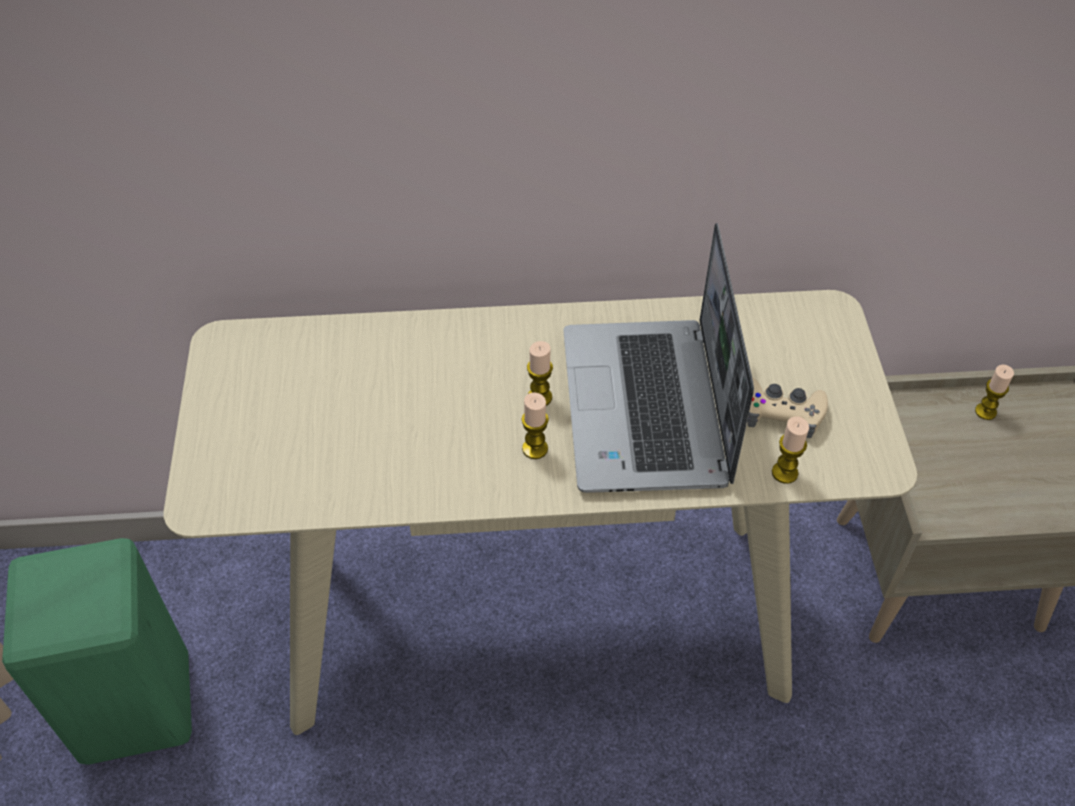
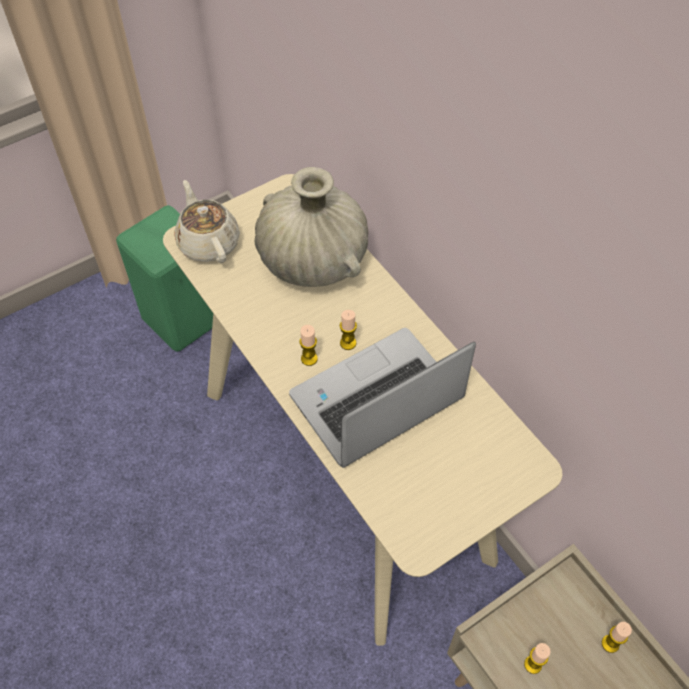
camera: 60 degrees right, 5 degrees up
beige game controller [747,377,828,438] -> none
candle [772,416,809,484] -> candle moved to [524,643,551,674]
none -> beige teapot [174,180,240,263]
none -> beige vase [255,167,368,287]

